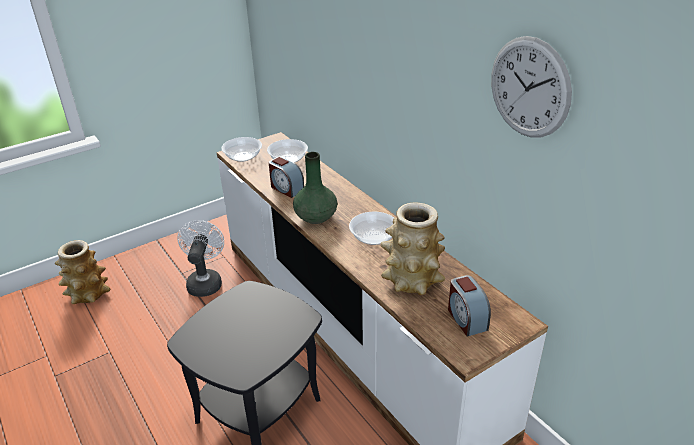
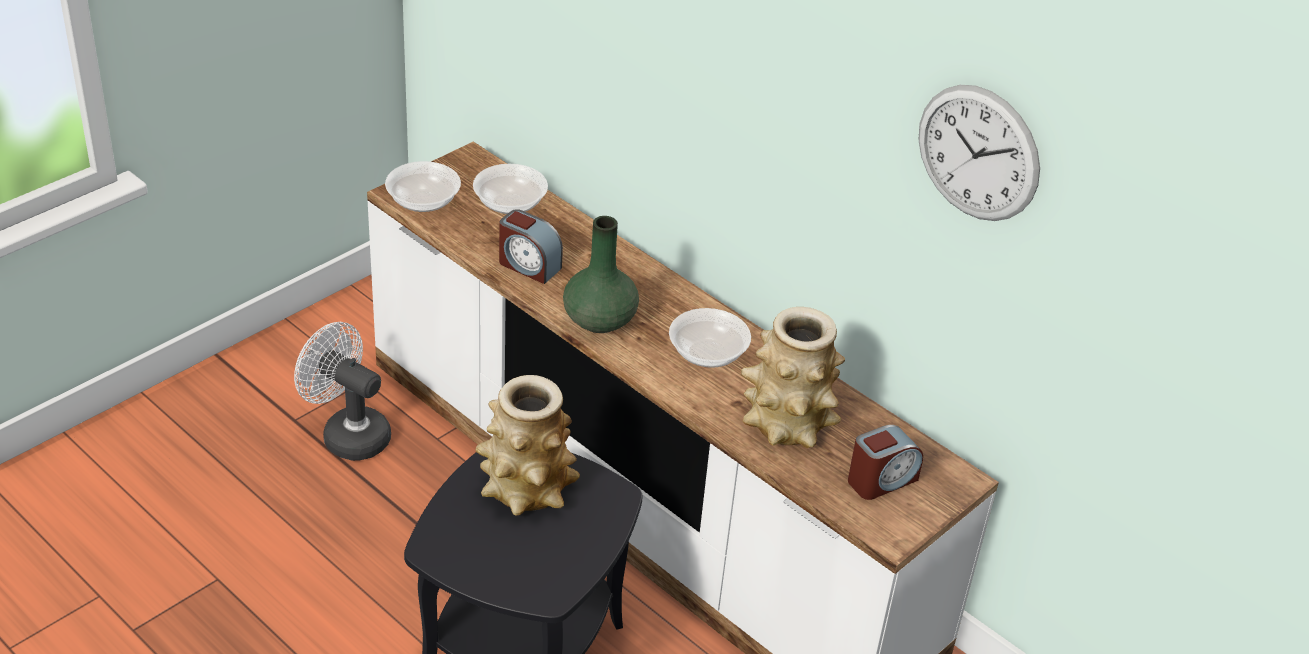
camera: 15 degrees left, 5 degrees up
vase [55,240,110,304] -> vase moved to [475,375,580,515]
white fan [177,220,224,297] -> white fan turned 45 degrees counterclockwise [294,322,391,461]
alarm clock [448,275,491,337] -> alarm clock turned 90 degrees counterclockwise [848,425,923,500]

